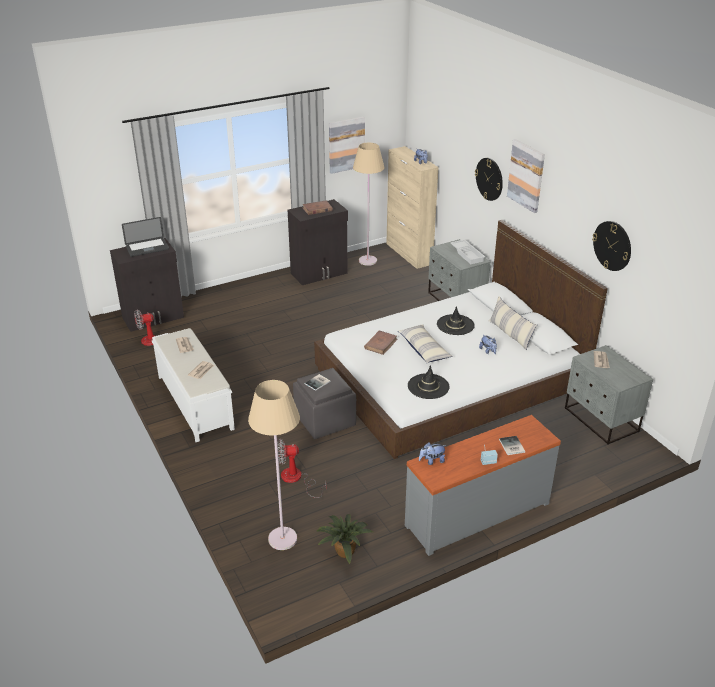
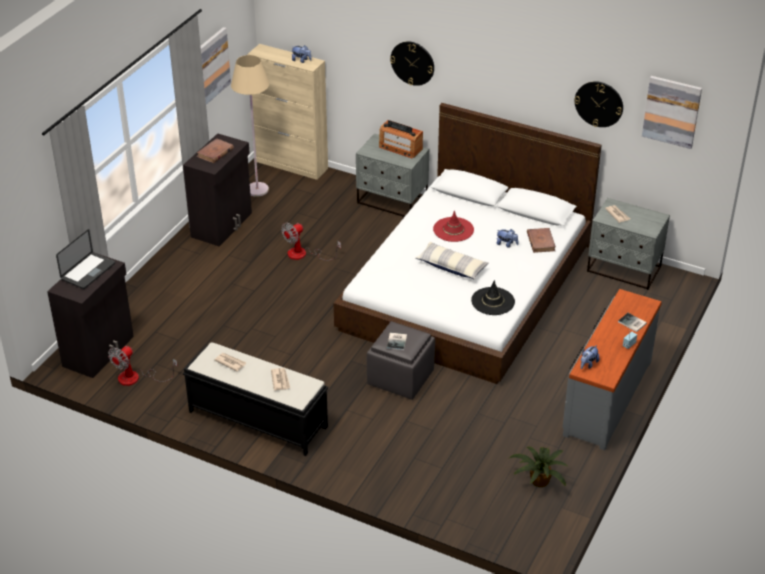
camera: 35 degrees left, 5 degrees up
white bench [152,328,235,442] -> black bench [183,342,328,456]
beige floor lamp [248,380,300,550] -> none
fan [277,439,326,498] -> fan moved to [281,223,341,261]
brown book [364,331,398,355] -> brown book moved to [527,228,556,253]
black hat [437,306,475,335] -> red hat [433,211,474,242]
white tray [450,239,485,264] -> radio [379,120,423,159]
pillow [489,296,537,350] -> none
picture [507,139,545,213] -> picture moved to [642,76,702,149]

